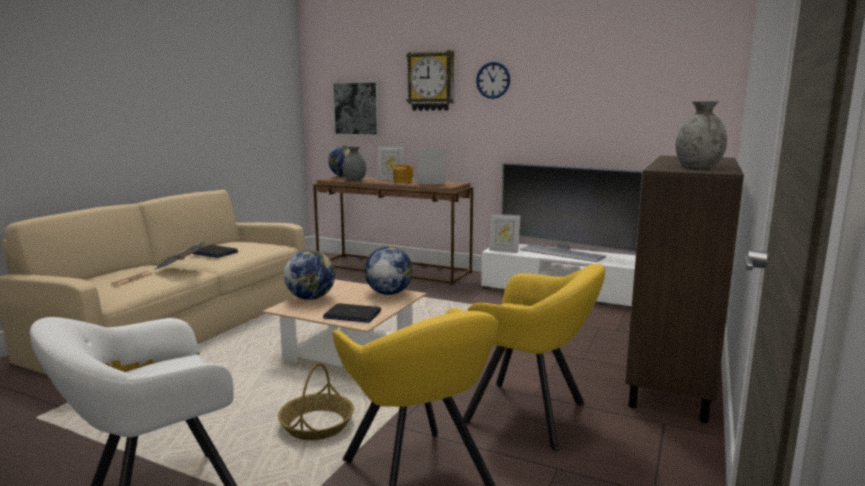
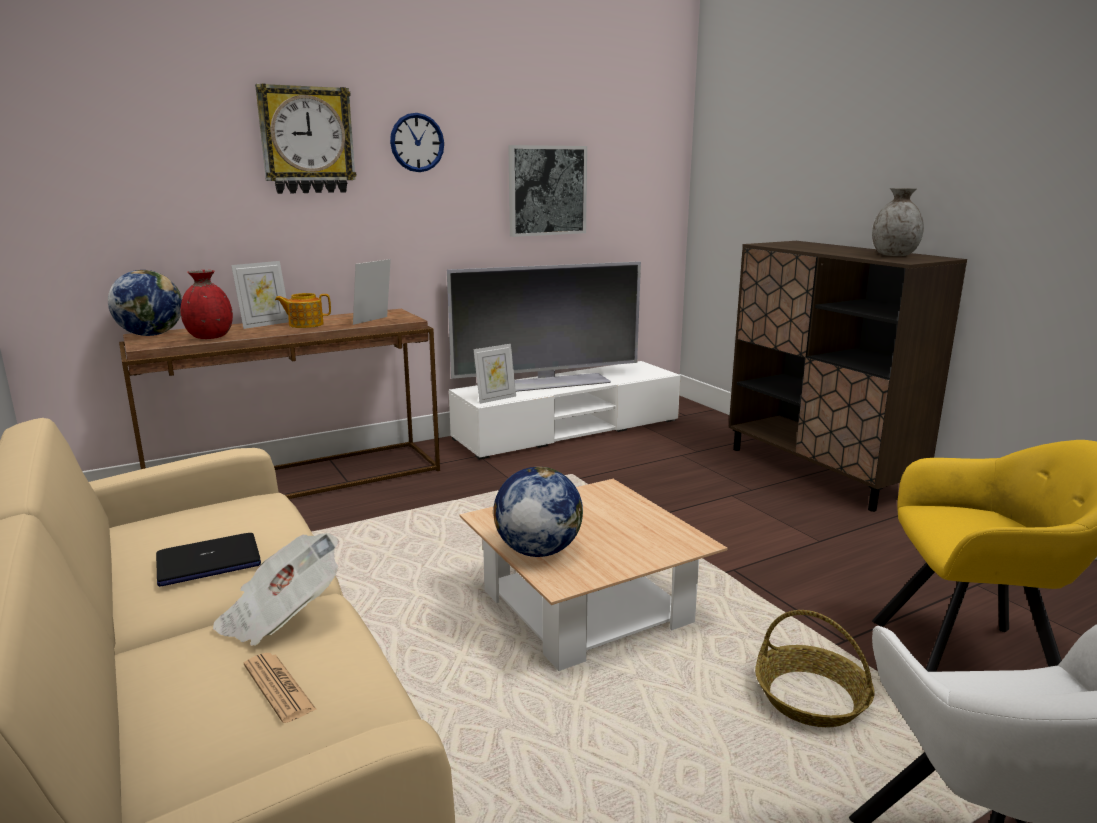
camera: 55 degrees left, 5 degrees up
laptop [323,303,381,323] -> none
picture [332,80,381,136] -> picture moved to [508,145,587,237]
grey vase [342,146,366,181] -> red vase [181,270,233,339]
globe [364,246,413,295] -> none
yellow armchair [463,264,605,451] -> none

